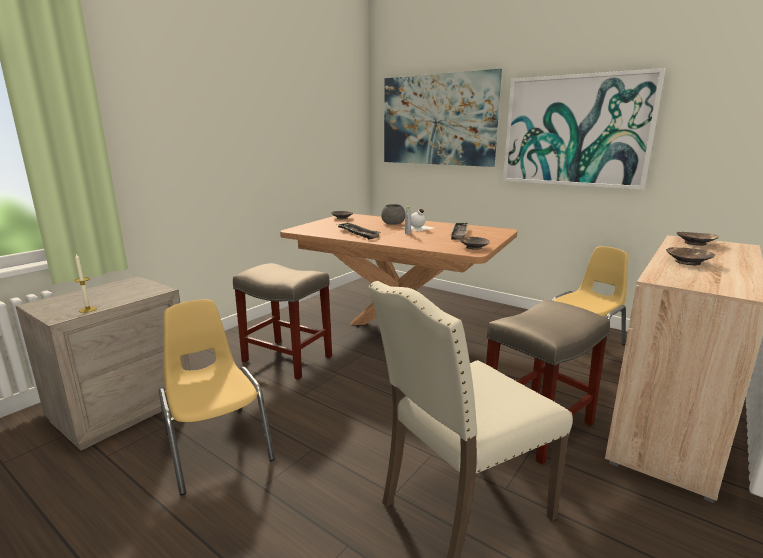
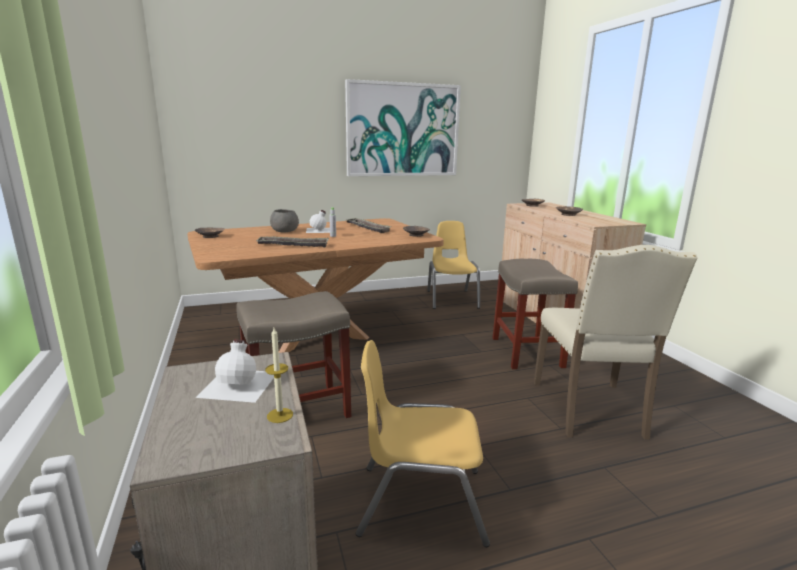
camera: 55 degrees left, 0 degrees up
picture [384,69,502,167] -> none
none -> white bottle [195,339,274,403]

